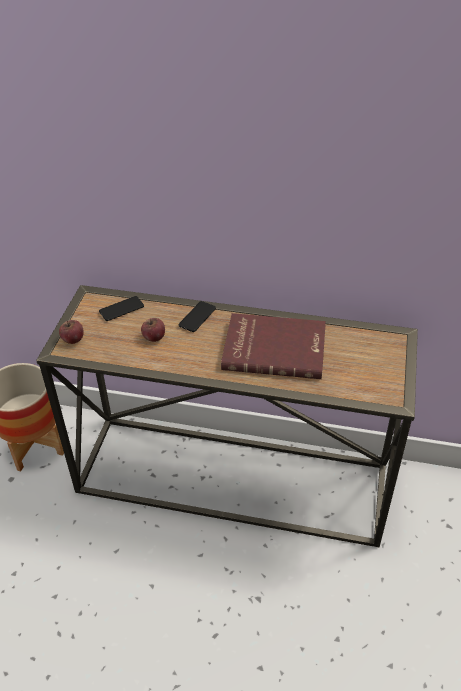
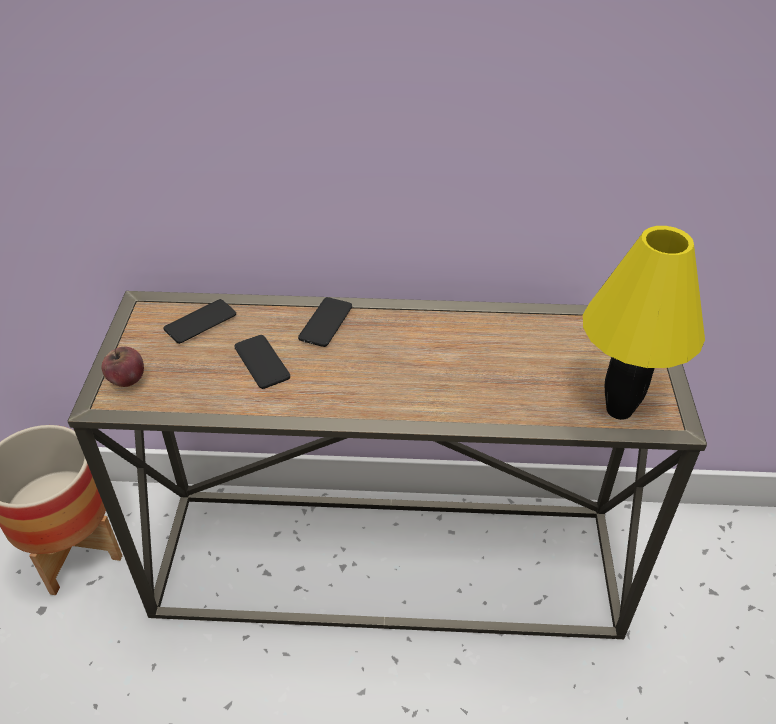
camera: 10 degrees left, 0 degrees up
apple [141,318,165,342] -> phone [234,335,290,389]
red book [221,313,326,379] -> none
none -> yellow table lamp [583,226,705,420]

